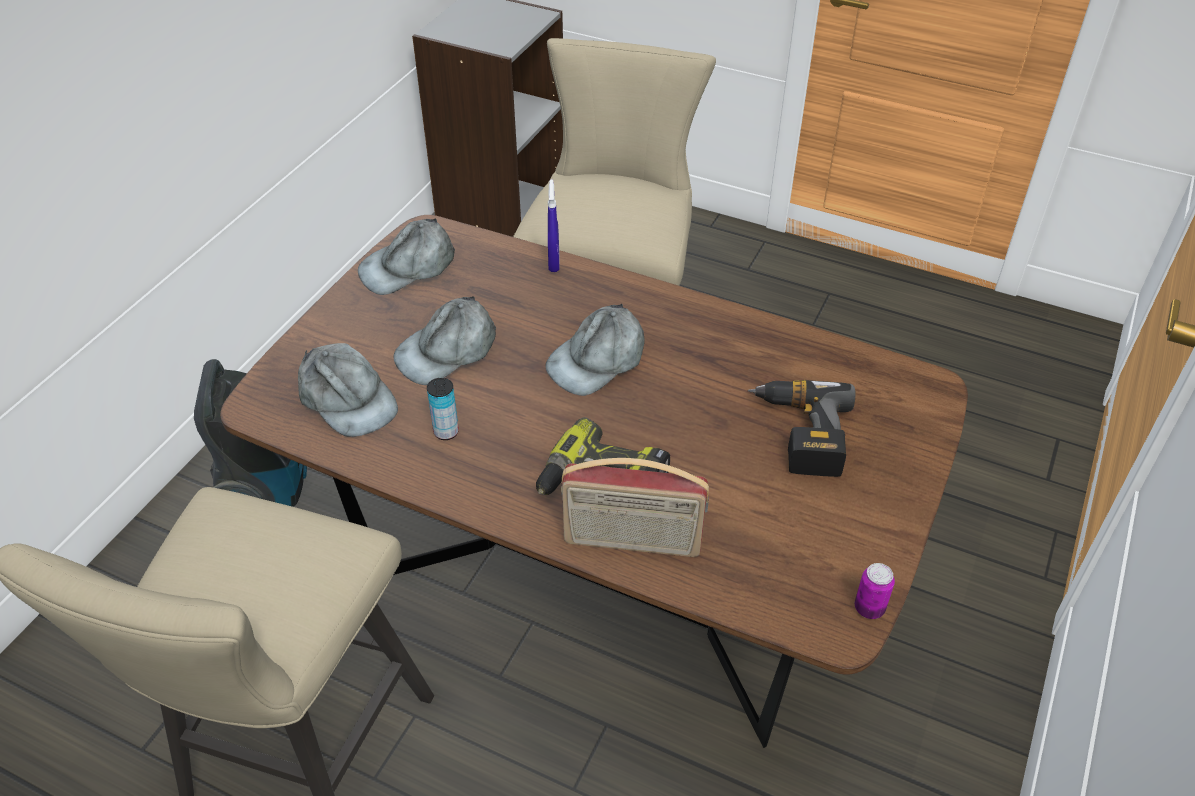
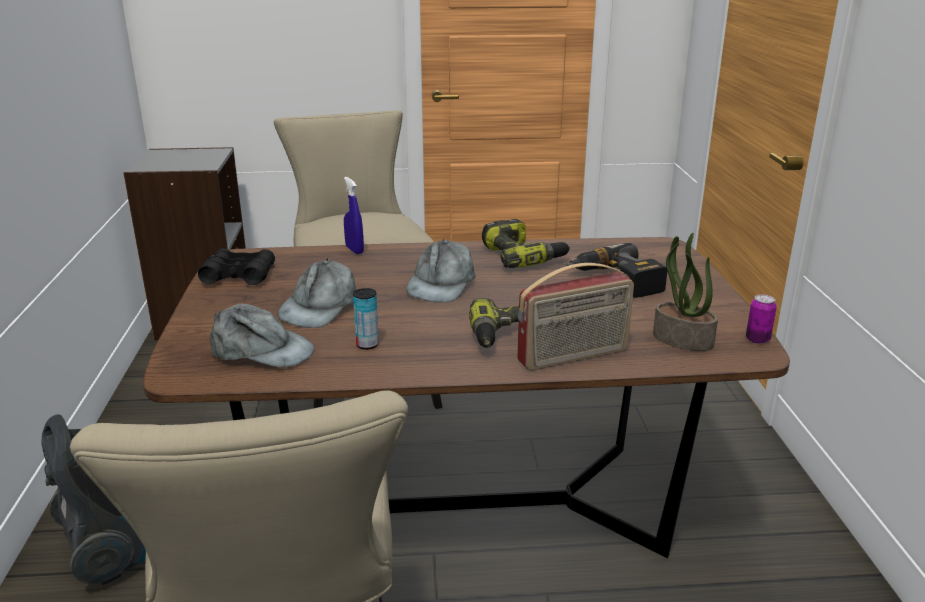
camera: 30 degrees left, 20 degrees down
grey cap [358,218,455,295] -> black binoculars [198,248,275,285]
none -> power drill [482,219,570,268]
none -> potted plant [653,233,718,351]

